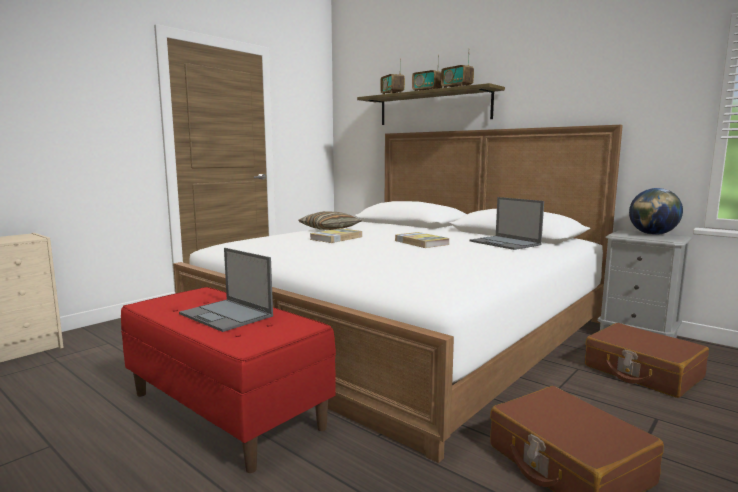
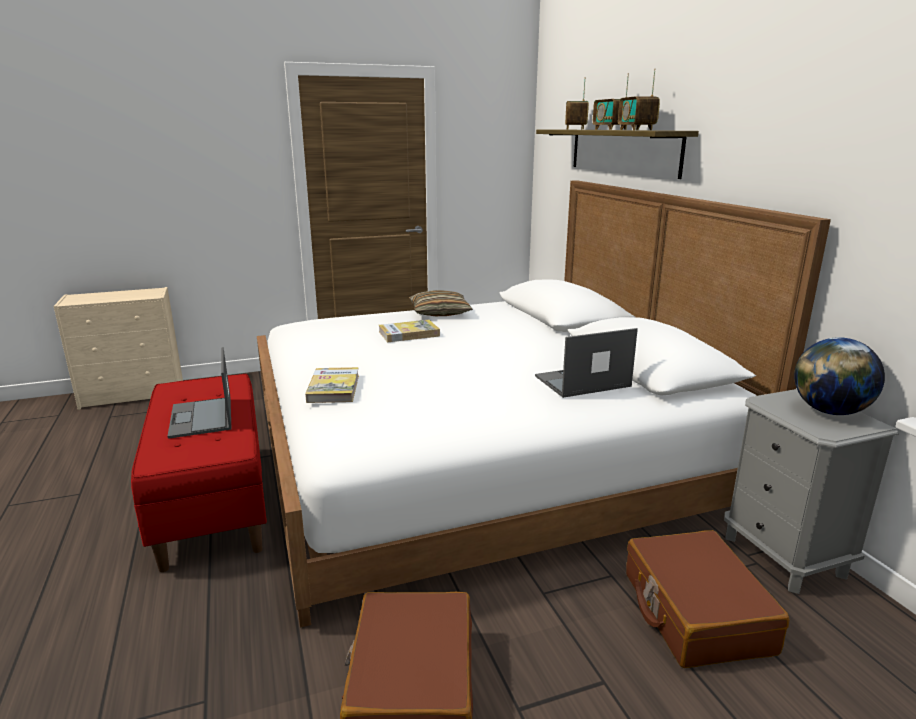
camera: 30 degrees right, 10 degrees up
book [395,232,450,248] -> book moved to [305,367,359,403]
laptop [470,197,544,250] -> laptop turned 75 degrees clockwise [535,328,638,398]

